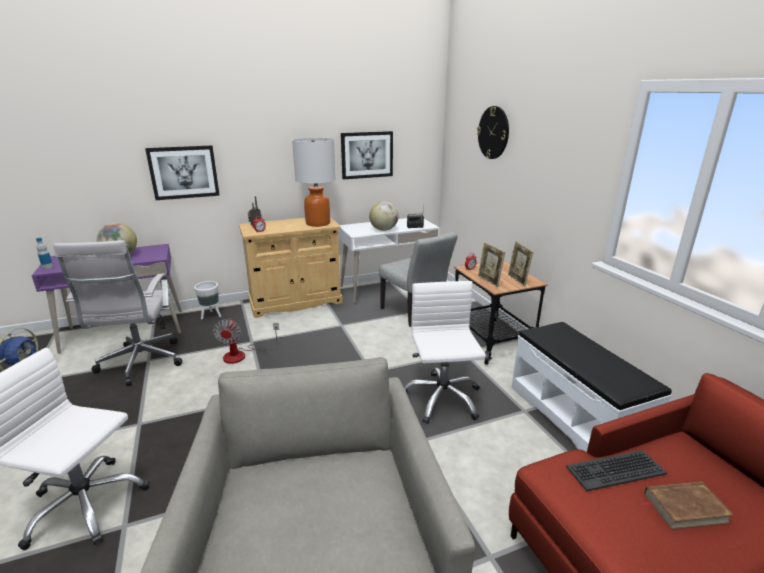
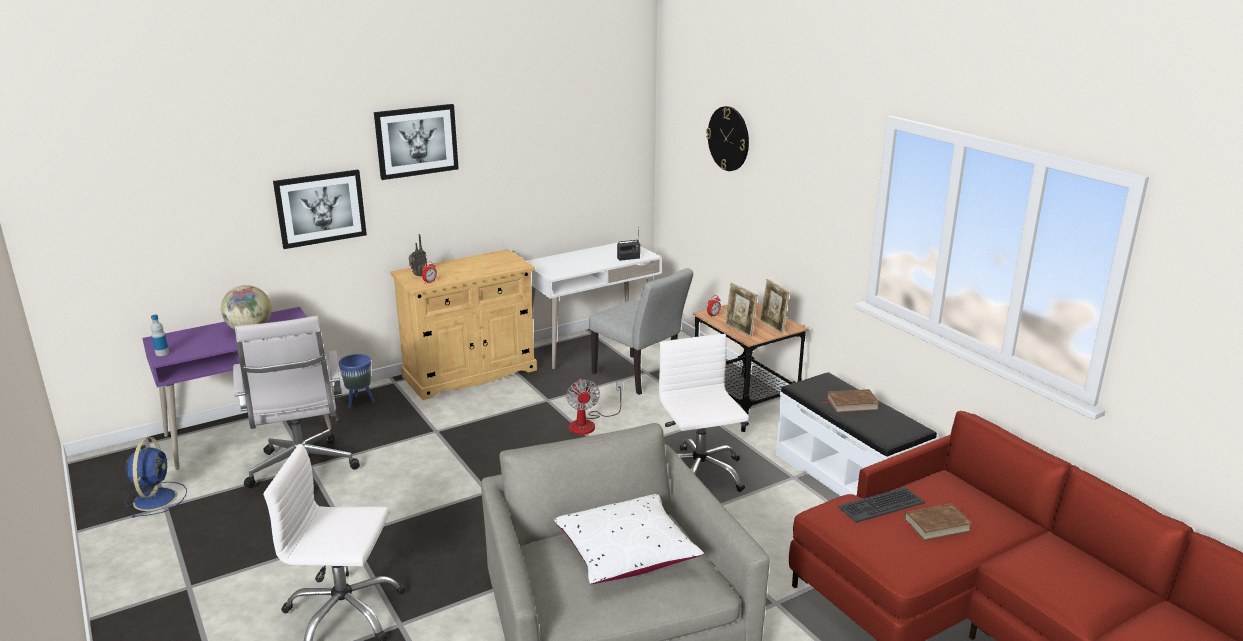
camera: 10 degrees left, 0 degrees up
white planter [194,281,221,320] -> blue planter [339,354,375,409]
fan [213,318,279,364] -> fan moved to [566,379,623,435]
table lamp [292,137,336,227] -> none
picture [341,131,393,180] -> picture moved to [374,104,459,180]
globe [369,201,399,231] -> none
none -> white pillow [554,494,704,584]
none -> brown book [822,389,880,413]

